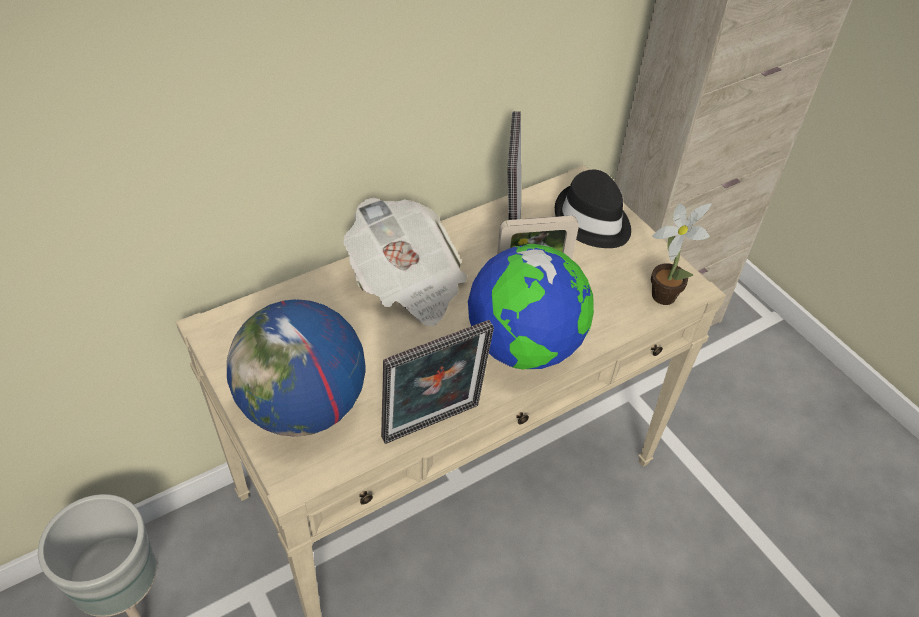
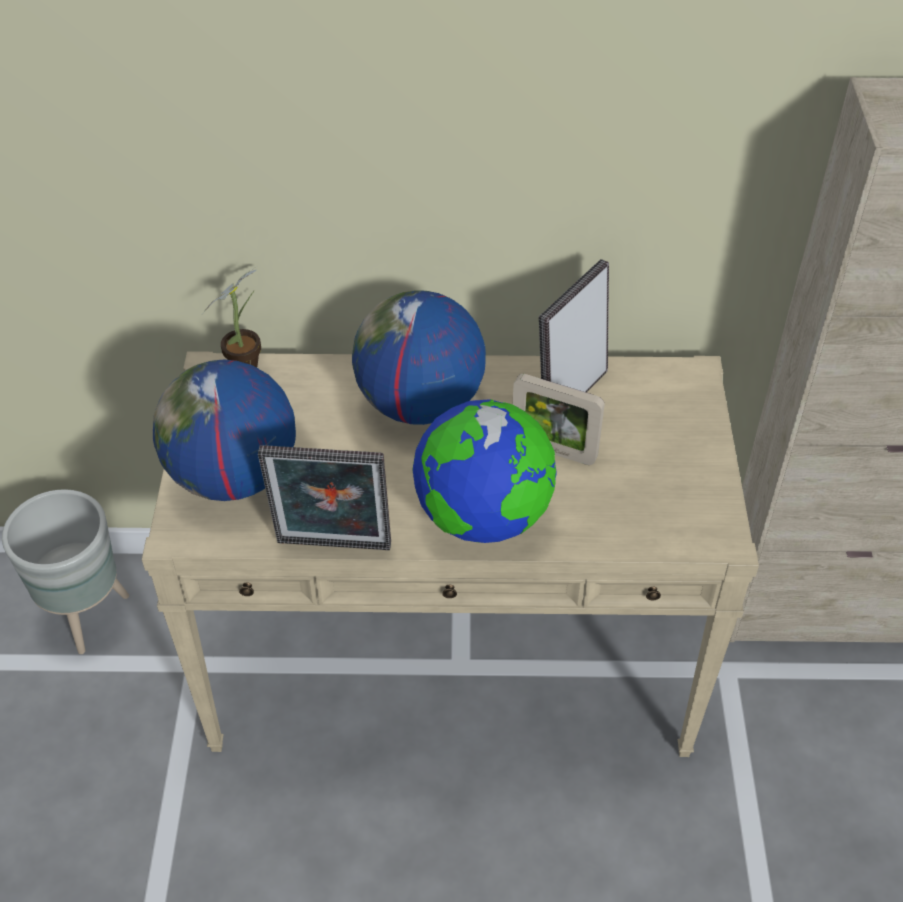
camera: 35 degrees right, 0 degrees up
newspaper [343,197,467,326] -> globe [352,290,486,425]
black hat [555,170,631,248] -> none
potted plant [651,203,711,305] -> potted plant moved to [203,268,261,368]

